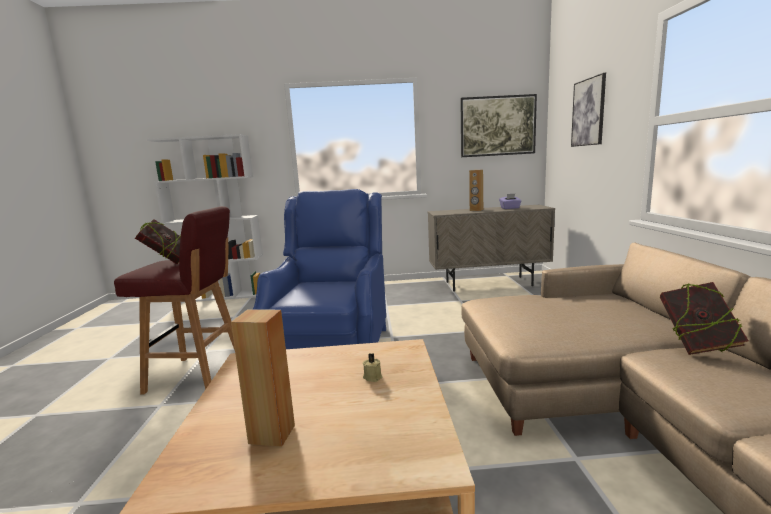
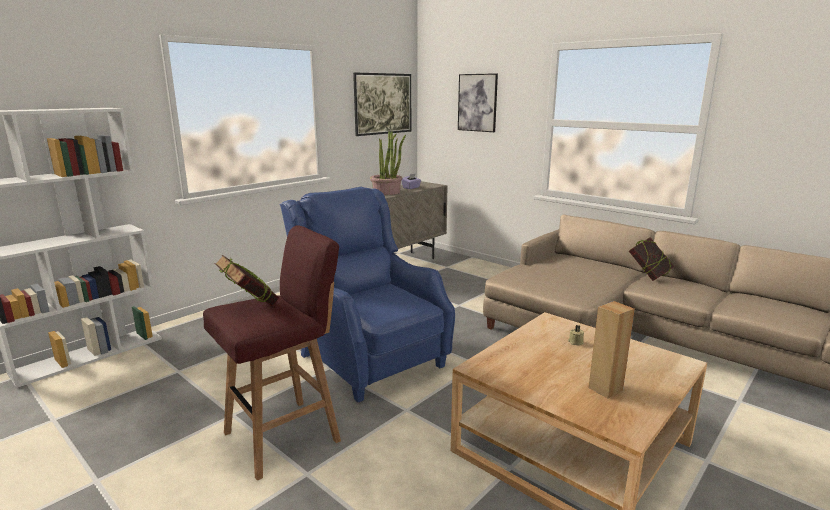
camera: 45 degrees left, 5 degrees up
brown speaker [469,170,483,211] -> potted plant [370,131,406,195]

